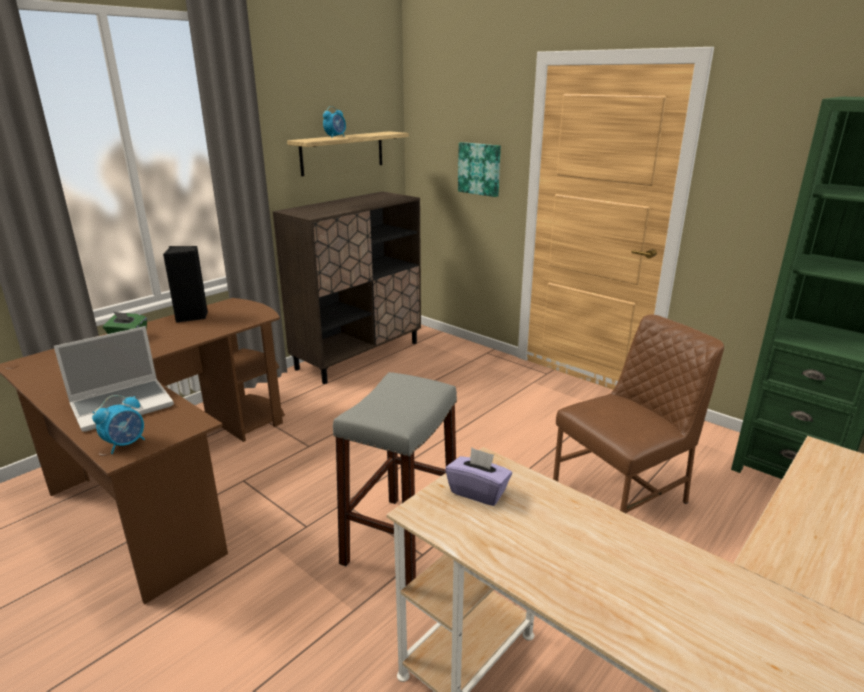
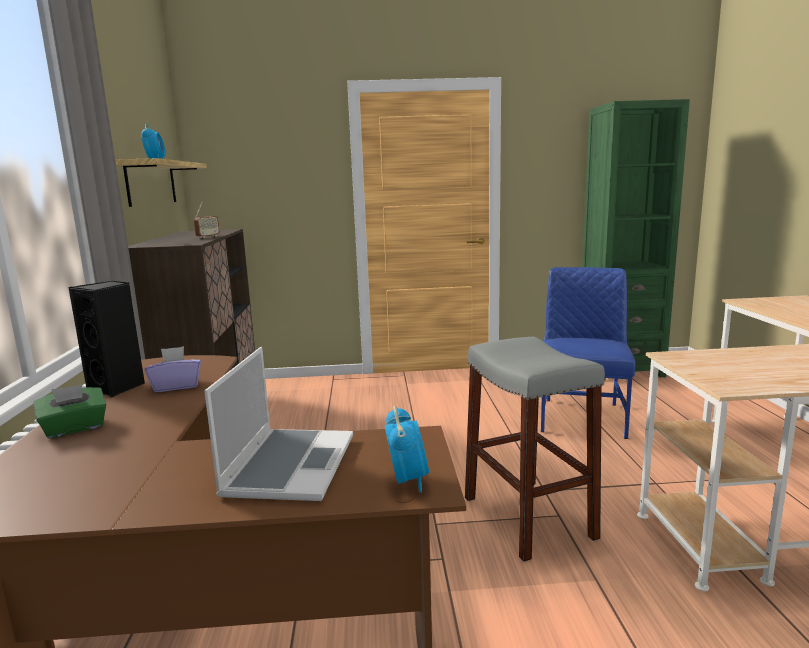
camera: 45 degrees left, 10 degrees down
purple tissue box [445,447,512,506] -> purple tissue box moved to [145,346,201,392]
picture [458,142,501,197] -> none
brown chair [553,315,724,513] -> blue chair [541,267,636,439]
none -> radio [194,202,220,238]

